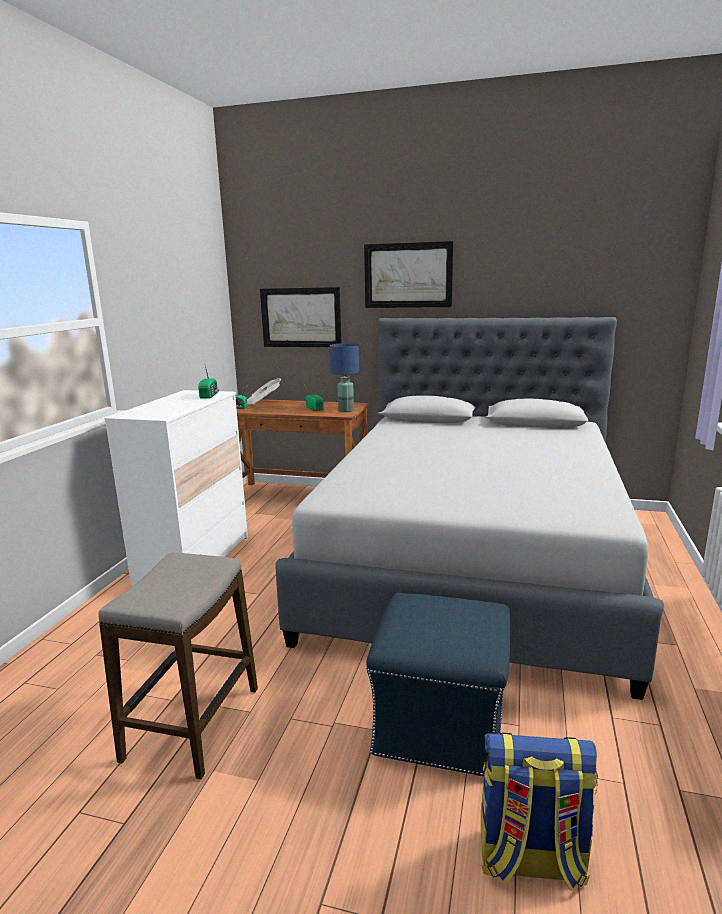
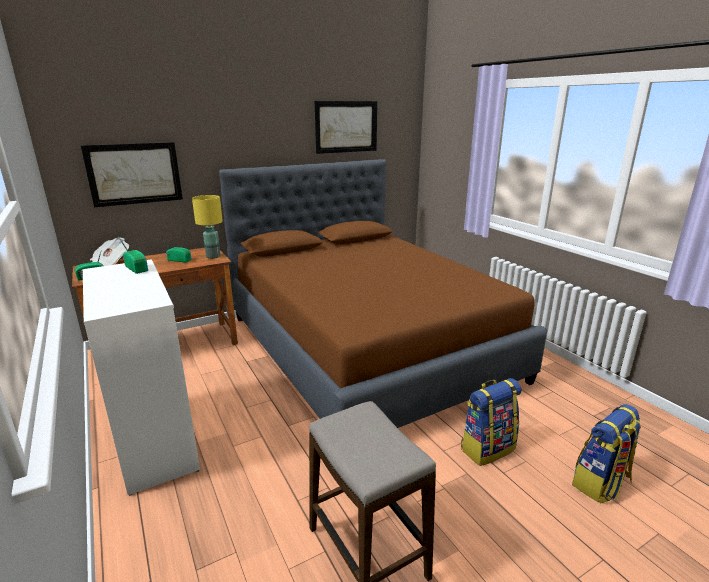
camera: 45 degrees left, 5 degrees up
grey bed [275,317,664,700] -> brown bed [219,159,547,428]
blue table lamp [330,343,359,412] -> yellow table lamp [192,195,223,259]
picture [364,241,453,308] -> picture moved to [315,101,377,154]
blue ottoman [366,593,511,776] -> backpack [461,378,521,466]

